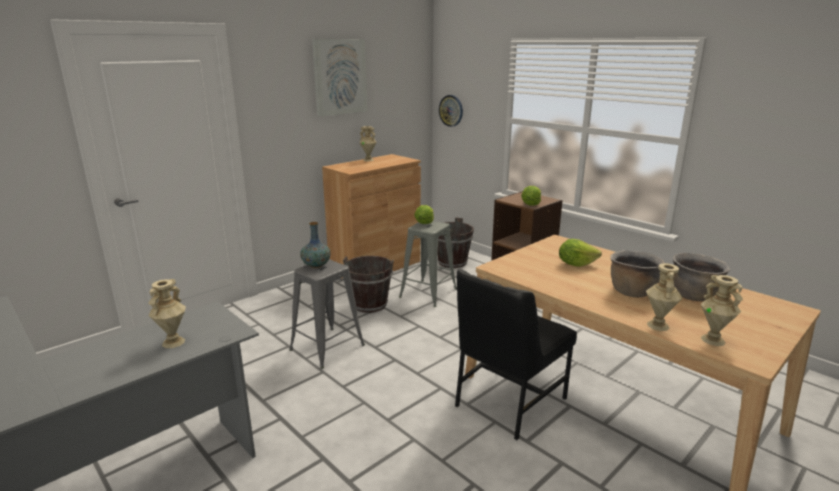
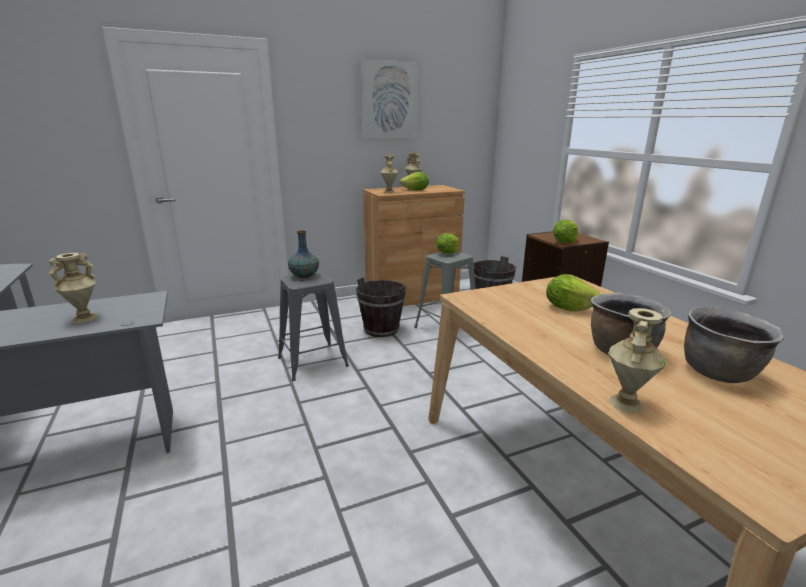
camera: 20 degrees right, 0 degrees up
wall clock [439,95,463,127] -> none
black chair [455,269,577,440] -> none
beige vase [701,275,743,346] -> beige vase moved to [381,155,399,193]
none -> lettuce [400,172,429,190]

